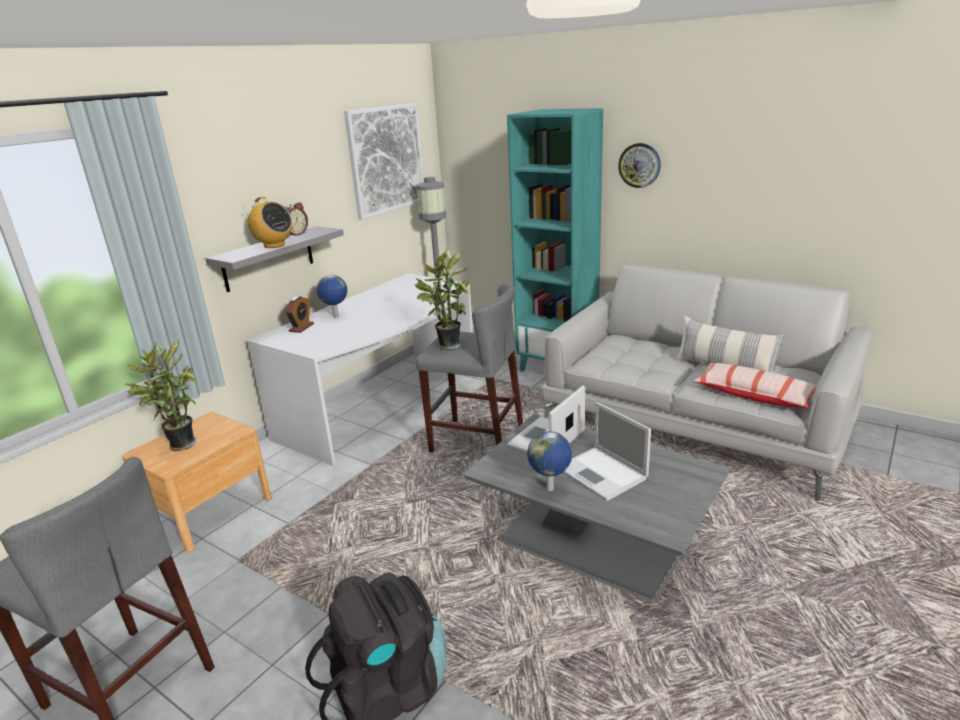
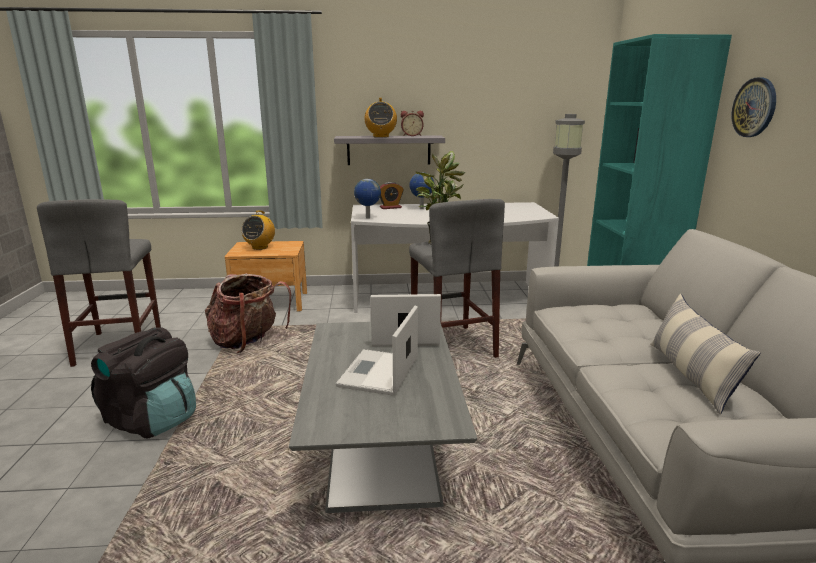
camera: 50 degrees right, 5 degrees down
potted plant [126,340,197,451] -> radio [242,211,275,250]
picture [344,103,424,220] -> none
globe [527,431,572,491] -> globe moved to [354,179,381,219]
pillow [693,363,817,408] -> none
none -> backpack [205,273,291,353]

